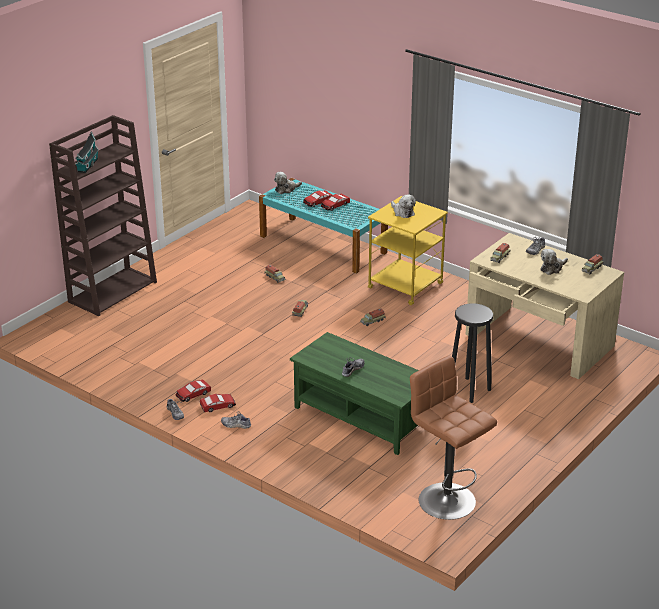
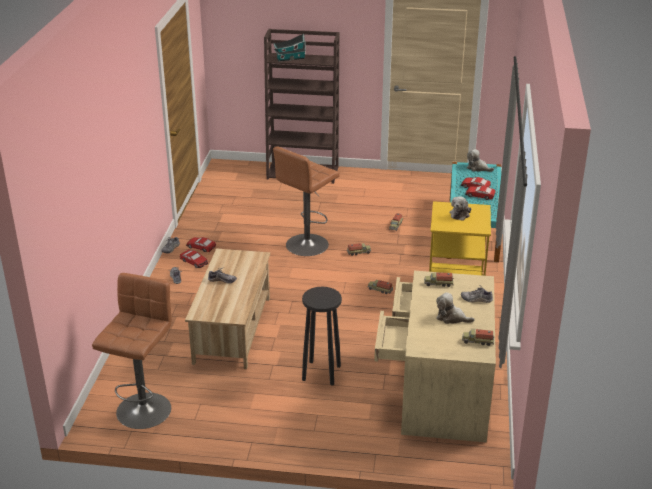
camera: 60 degrees right, 0 degrees up
green coffee table [290,332,419,455] -> beige coffee table [185,248,270,369]
none -> brown stool [273,146,340,256]

